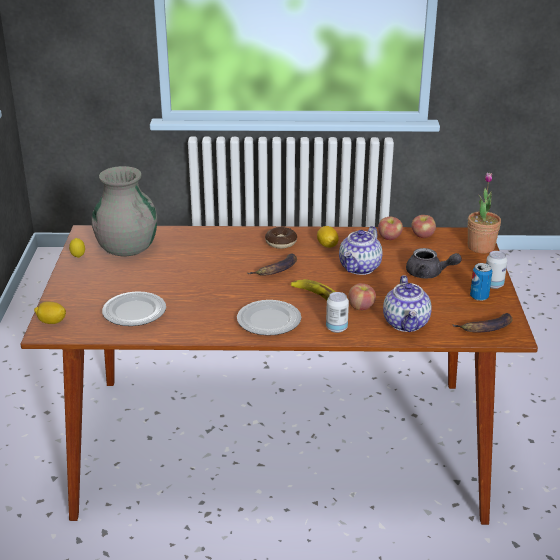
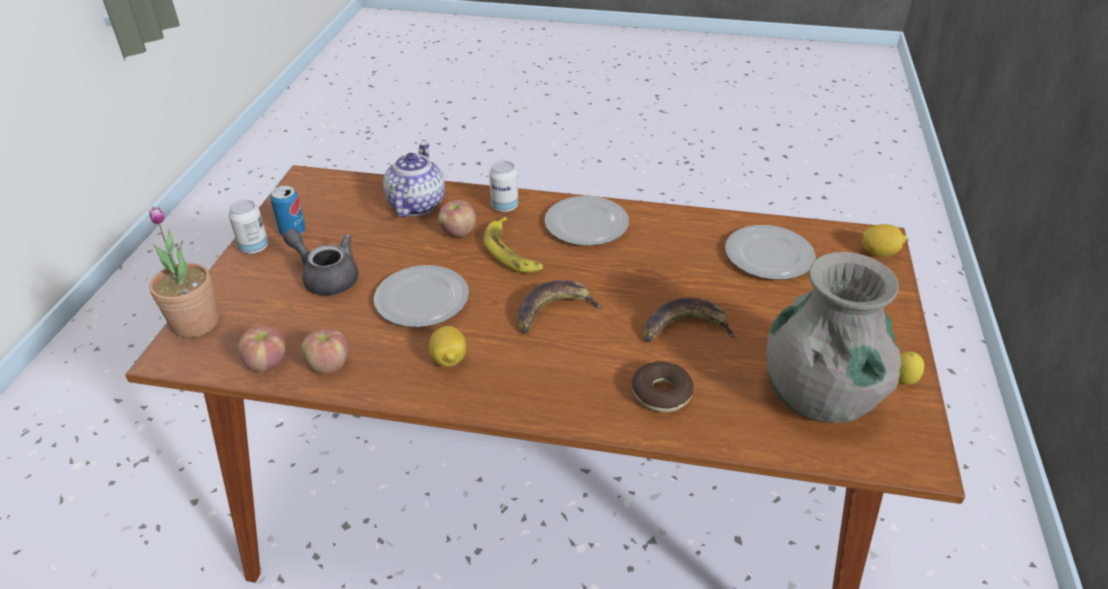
camera: 170 degrees left, 10 degrees up
donut [265,227,297,249] -> donut moved to [632,361,694,413]
teapot [339,226,383,275] -> plate [374,265,469,327]
banana [452,313,513,333] -> banana moved to [643,298,736,342]

